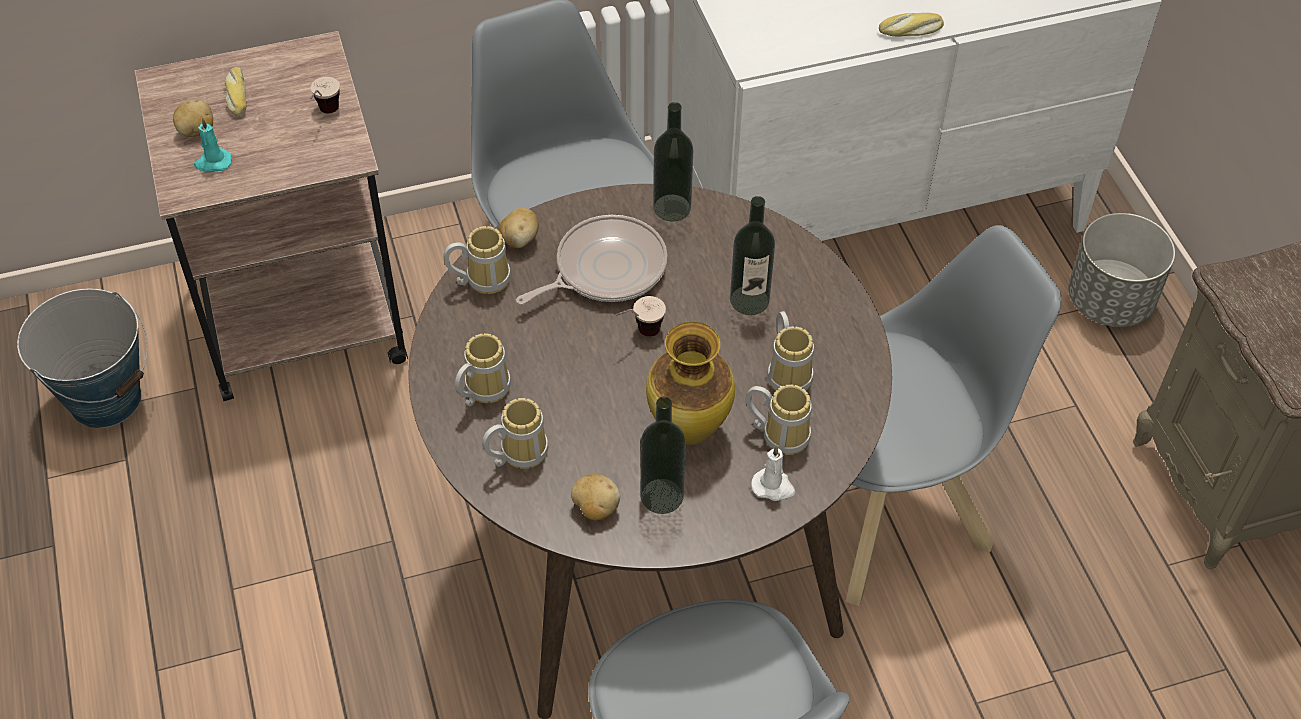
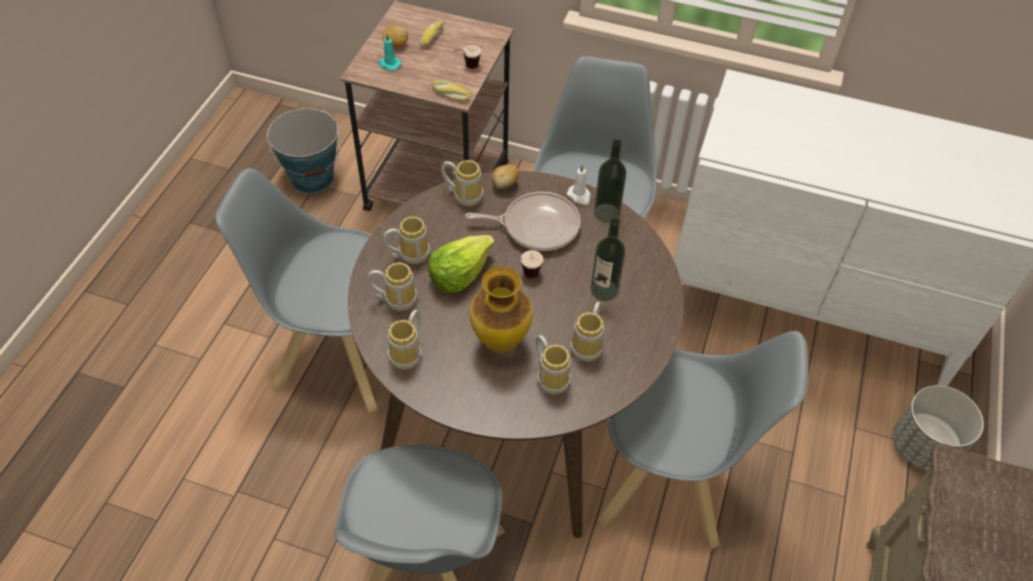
camera: 35 degrees right, 0 degrees up
potato [571,474,620,520] -> mug [388,310,422,370]
bottle [640,397,686,514] -> none
white candle [751,445,795,501] -> white candle moved to [567,164,591,205]
bread [879,13,944,36] -> bread moved to [432,80,470,101]
none -> grey chair [215,168,377,413]
none -> lettuce [428,235,495,293]

